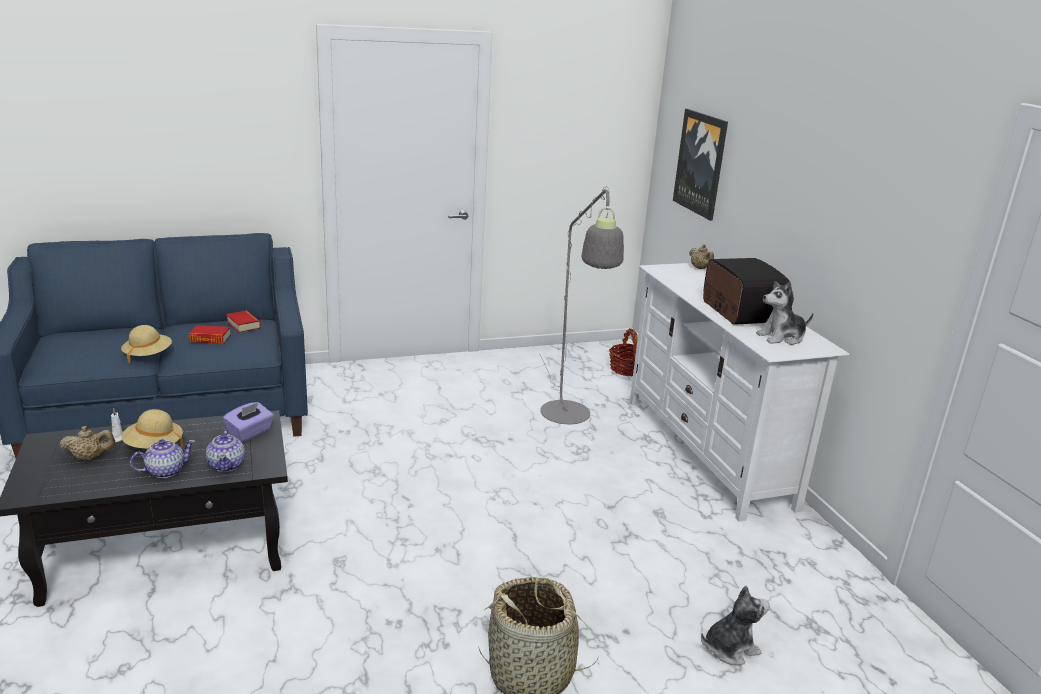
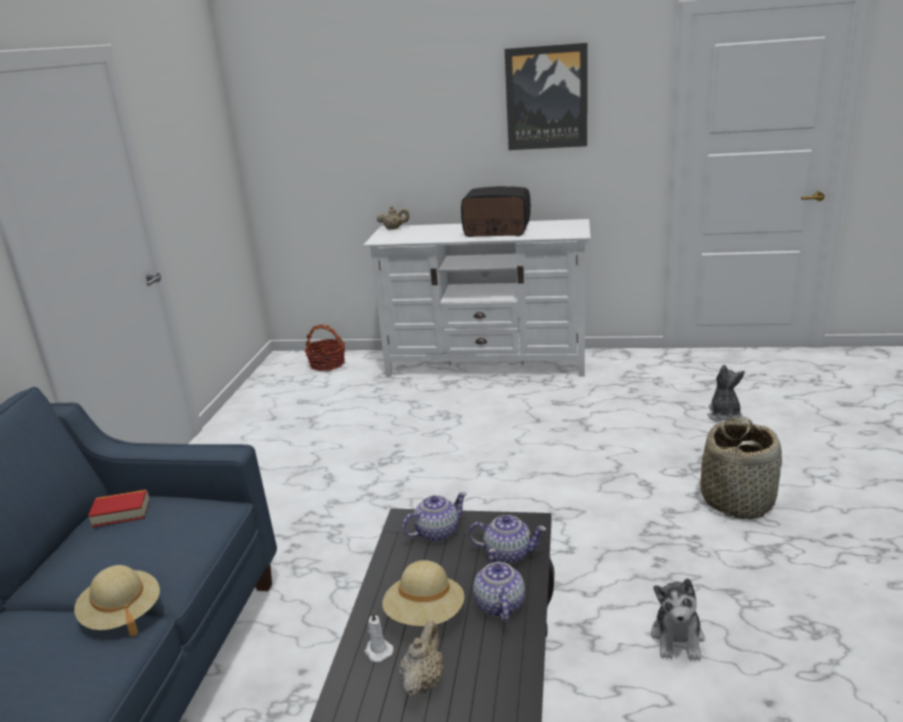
camera: 60 degrees left, 0 degrees up
book [189,325,231,344] -> none
purple tissue box [223,402,274,442] -> teapot [402,492,467,542]
grey floor lamp [540,186,624,424] -> none
picture [673,109,728,221] -> picture moved to [505,43,587,150]
plush toy [756,281,814,345] -> plush toy moved to [651,578,705,661]

